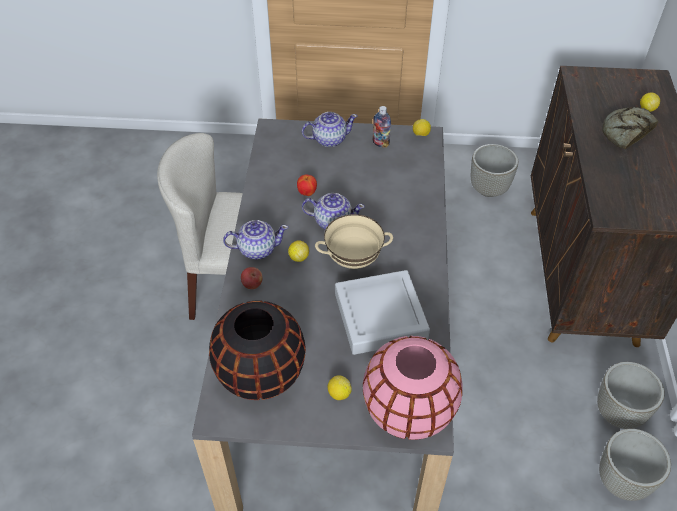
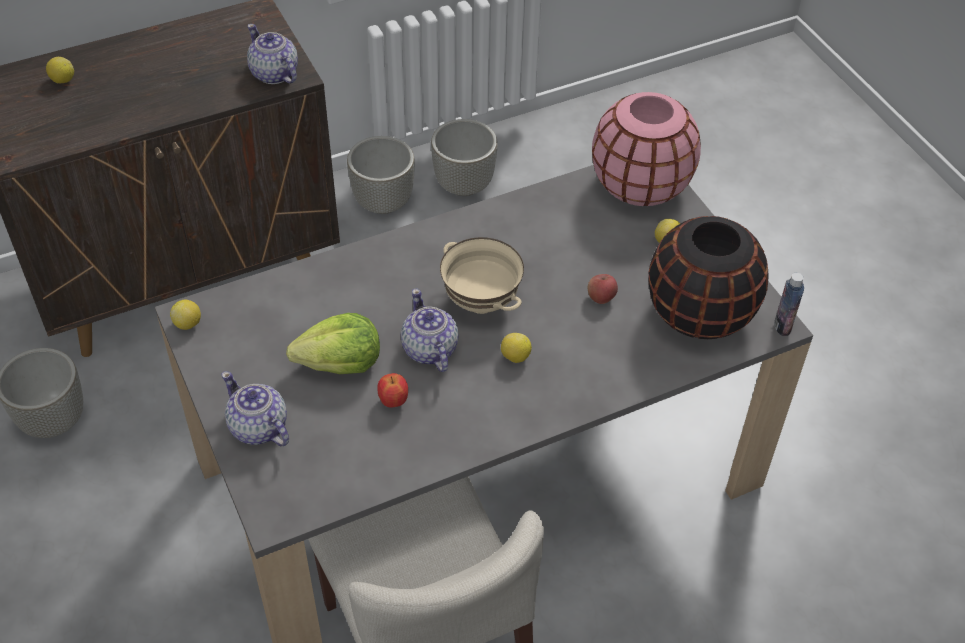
camera: 120 degrees left, 0 degrees up
teapot [223,220,288,259] -> teapot moved to [247,24,298,84]
apple [241,267,263,289] -> apple moved to [588,274,618,304]
grey tray [335,270,430,355] -> none
bottle [372,106,391,148] -> bottle moved to [774,273,804,336]
bread [603,107,659,149] -> none
none -> lettuce [286,313,380,374]

